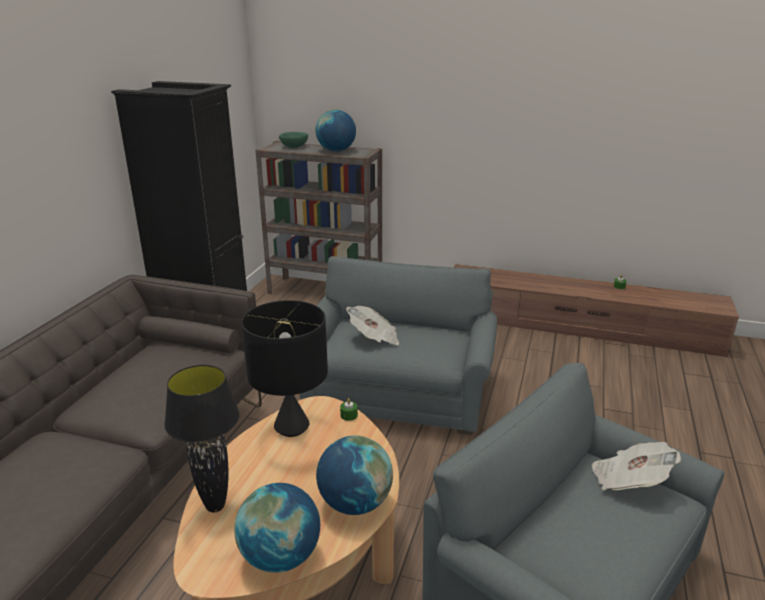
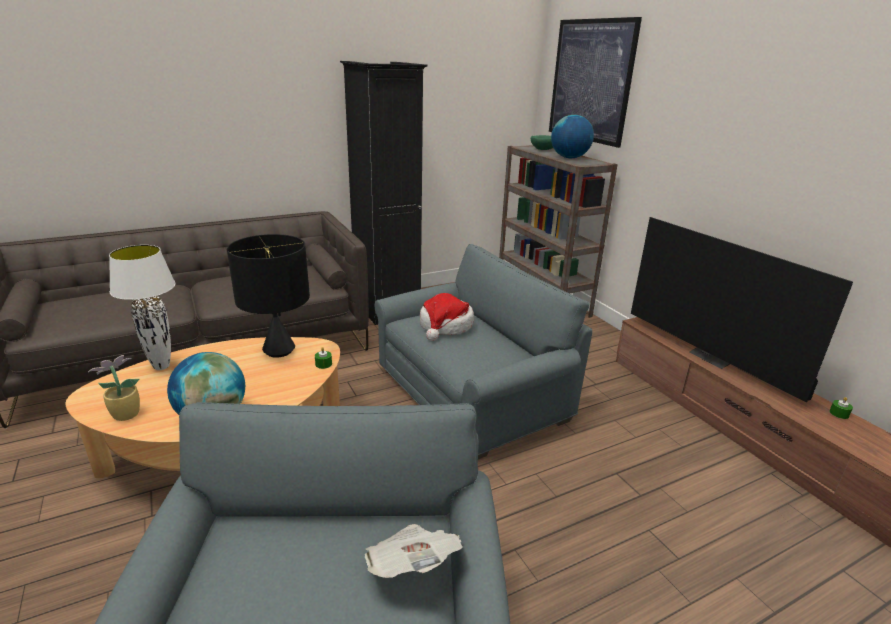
camera: 45 degrees right, 0 degrees up
black table lamp [164,365,240,512] -> white table lamp [109,245,176,370]
globe [234,483,320,573] -> potted plant [88,355,140,421]
newspaper [346,306,399,345] -> hat [420,293,474,341]
none -> picture [549,17,642,148]
none -> television [631,217,853,402]

